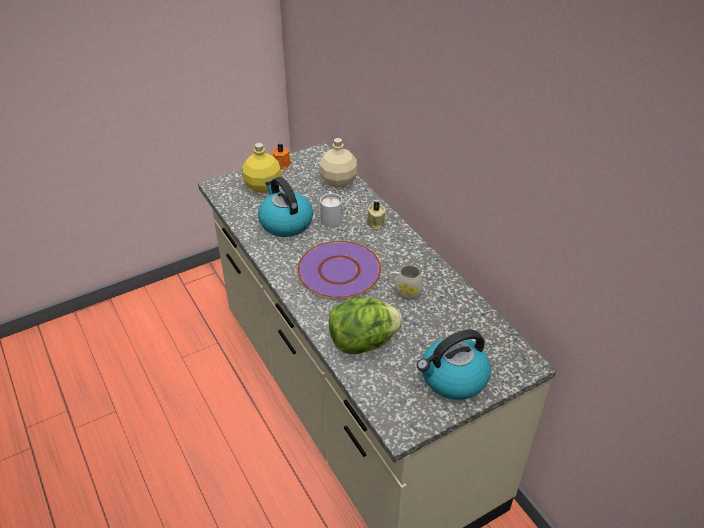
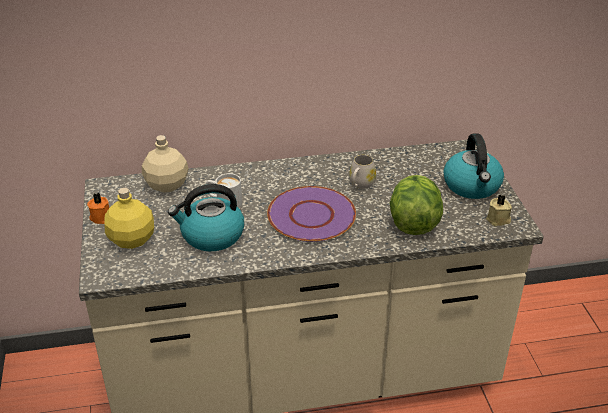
camera: 70 degrees left, 5 degrees down
beige candle [366,201,386,230] -> beige candle moved to [486,194,512,226]

